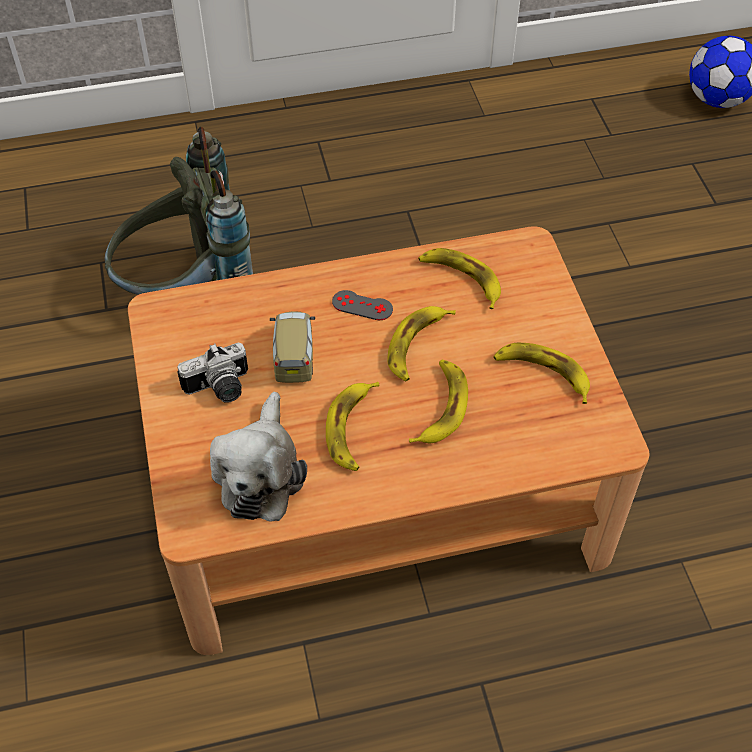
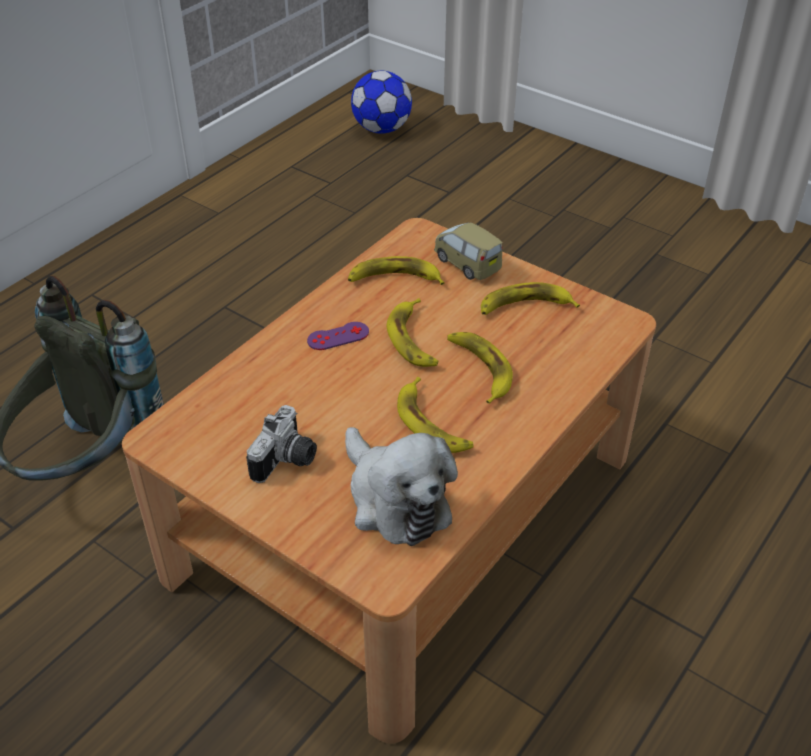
camera: 40 degrees left, 10 degrees down
toy car [270,311,315,383] -> toy car moved to [434,222,503,280]
grey game controller [332,290,393,320] -> purple game controller [307,322,369,350]

